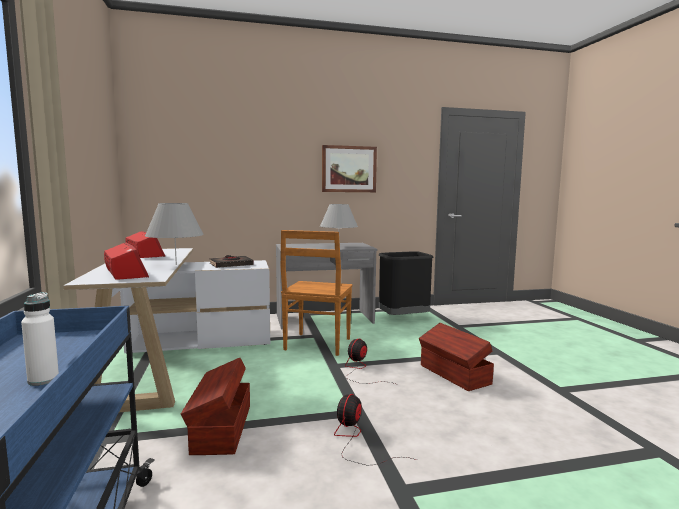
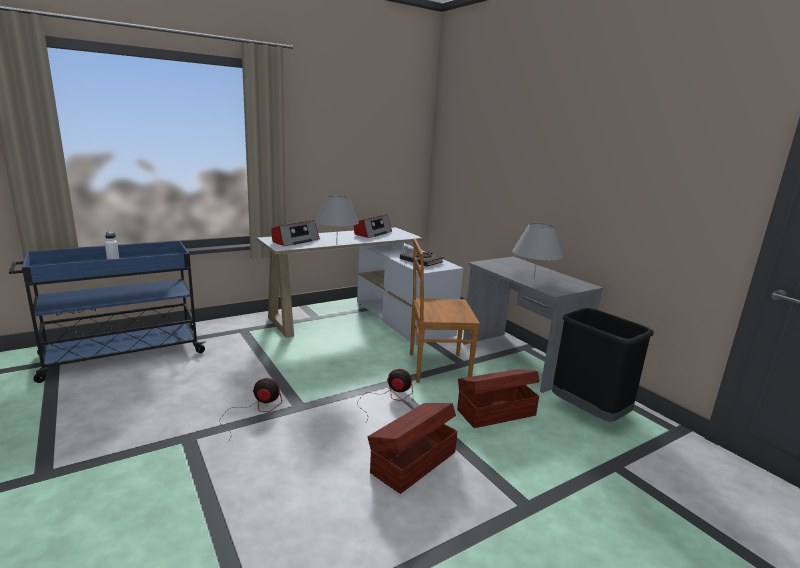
camera: 70 degrees right, 10 degrees up
brown storage box [181,358,250,455] -> brown storage box moved to [457,369,539,428]
picture [322,145,377,192] -> none

